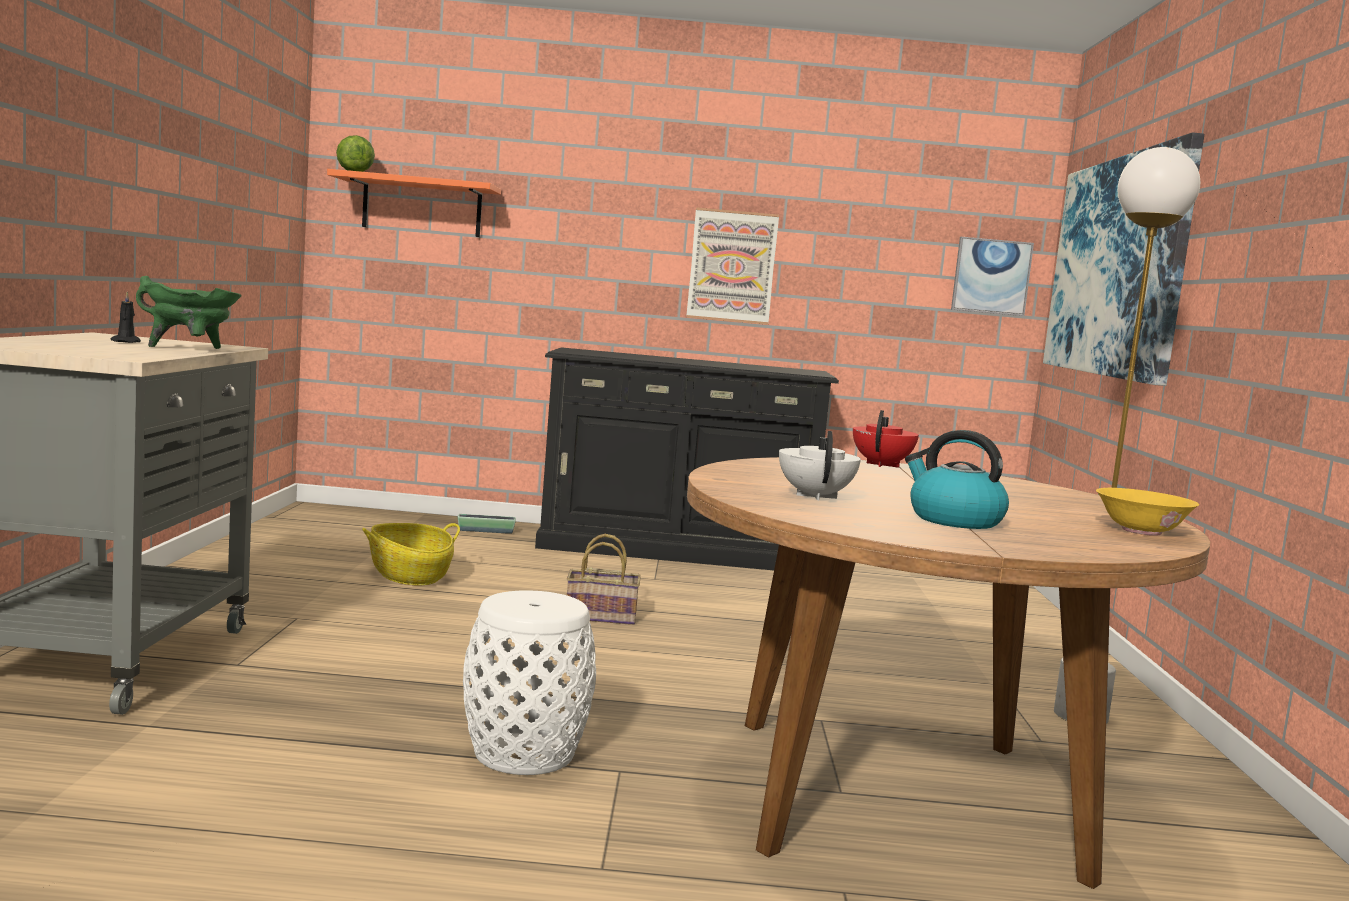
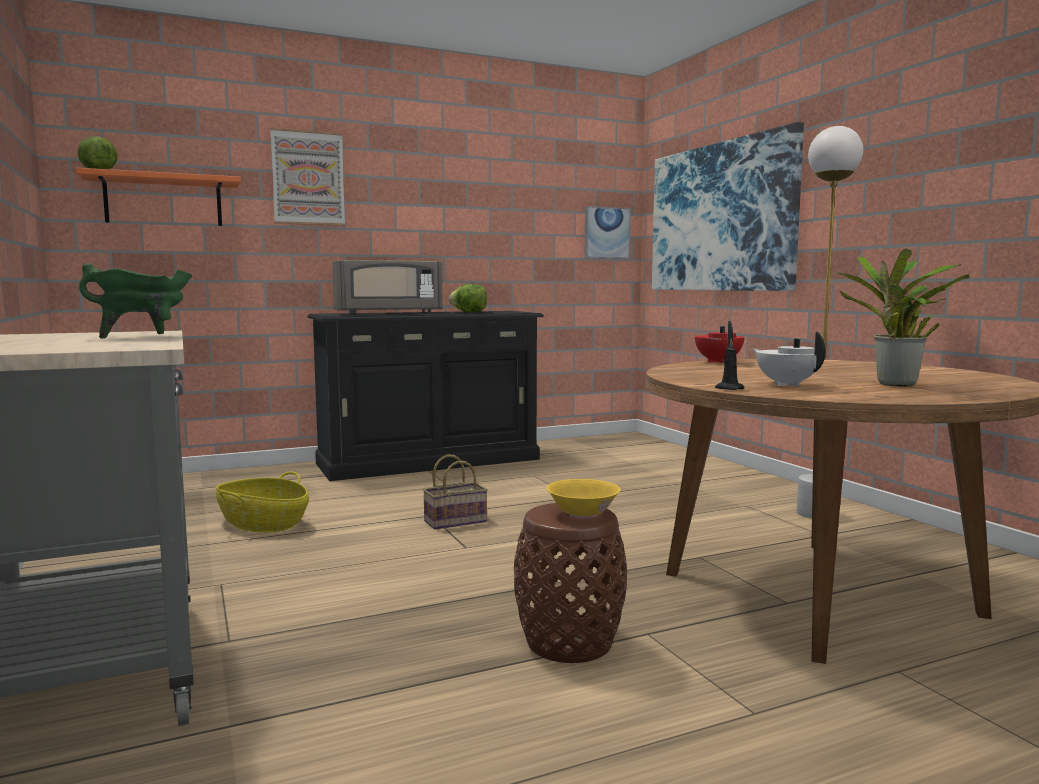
camera: 25 degrees left, 0 degrees up
black candle [111,292,141,343] -> black candle moved to [715,338,745,390]
planter [458,514,516,534] -> none
white stool [463,590,596,775] -> brown stool [514,503,627,663]
picture [686,207,779,325] -> picture moved to [270,128,345,226]
kettle [905,430,1009,529] -> potted plant [836,249,970,387]
yellow bowl [1096,488,1199,536] -> yellow bowl moved to [546,479,621,519]
none -> grey microwave [332,260,443,314]
none -> lettuce [449,284,487,313]

